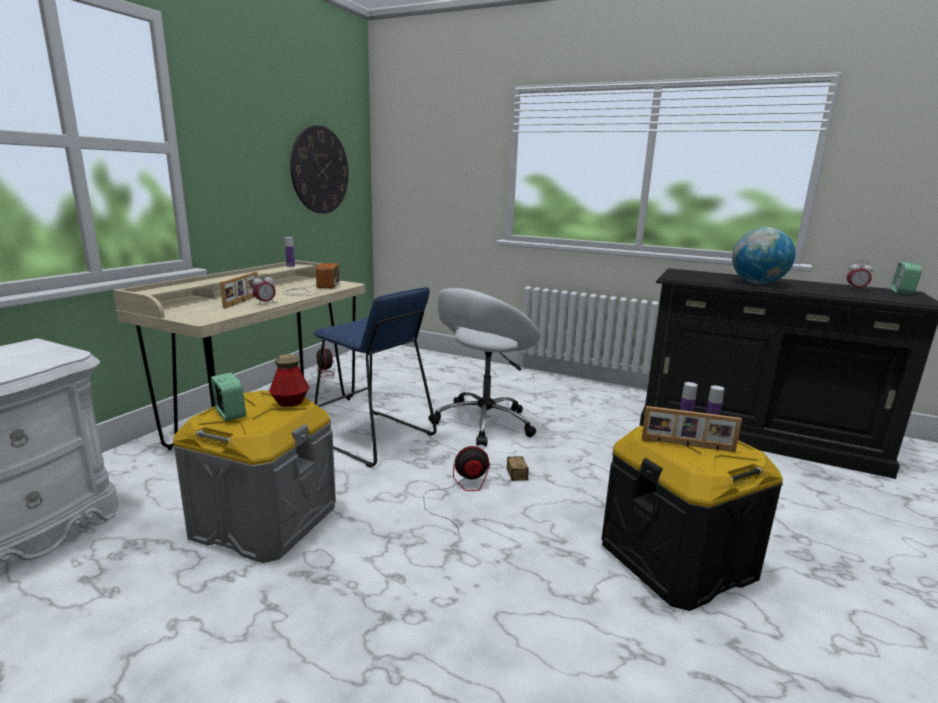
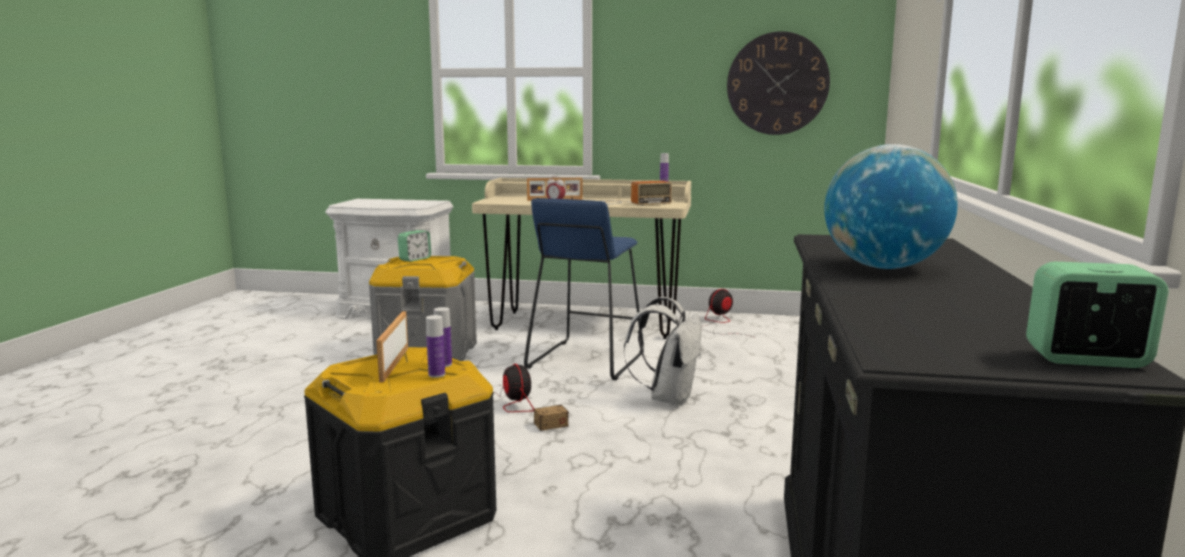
camera: 75 degrees right, 5 degrees down
bottle [269,354,309,407] -> none
white office chair [428,288,541,447] -> white backpack [624,297,701,406]
alarm clock [847,261,873,291] -> none

